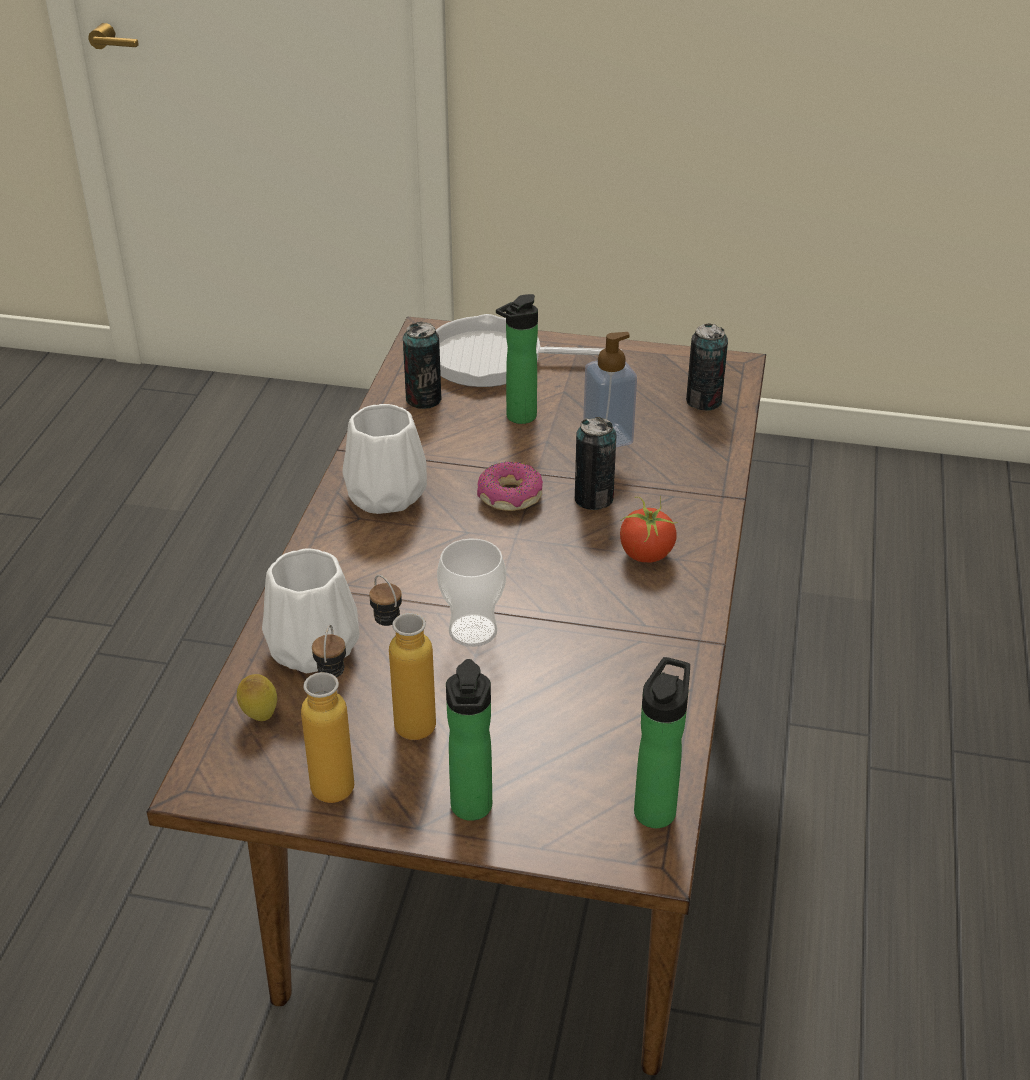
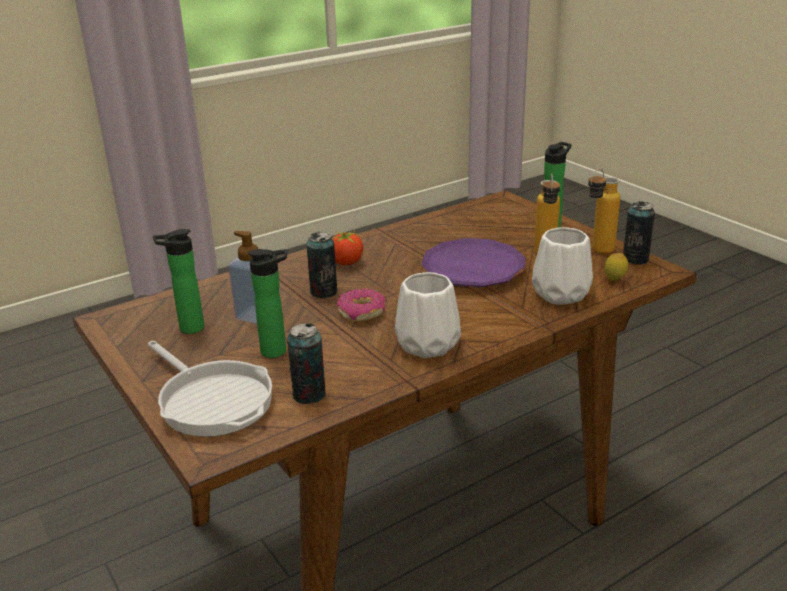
camera: 135 degrees left, 10 degrees down
cup [437,538,506,647] -> purple plate [421,238,526,287]
bottle [634,657,690,828] -> bottle moved to [153,229,204,334]
can [686,323,728,411] -> can moved to [623,201,655,265]

